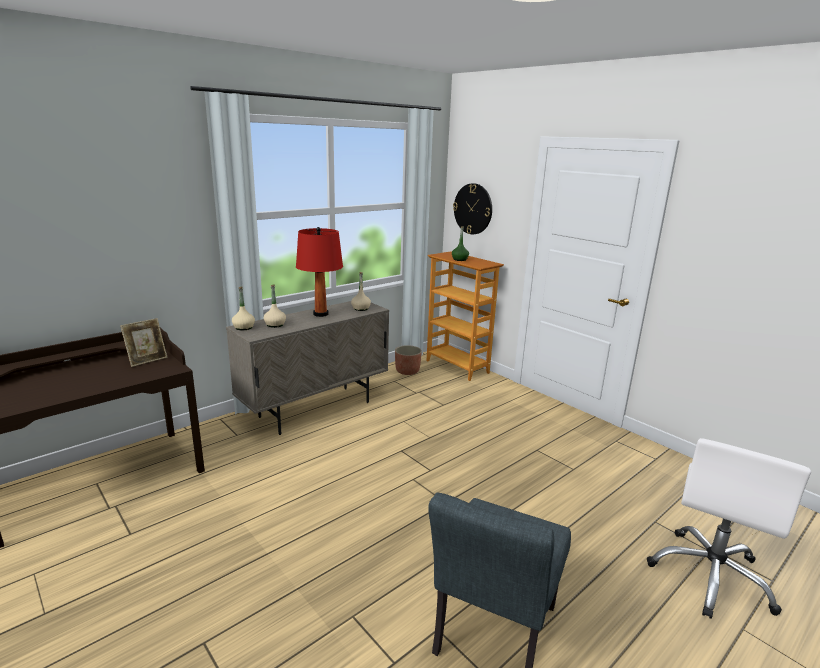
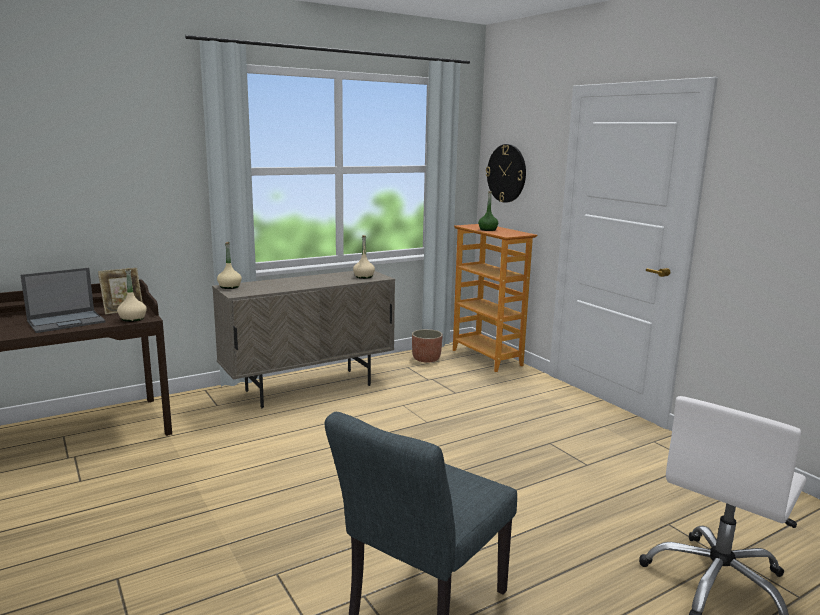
camera: 10 degrees right, 5 degrees down
beige bottle [264,285,286,328] -> beige bottle moved to [117,268,147,322]
red table lamp [296,227,343,317] -> none
none -> laptop [21,268,106,333]

